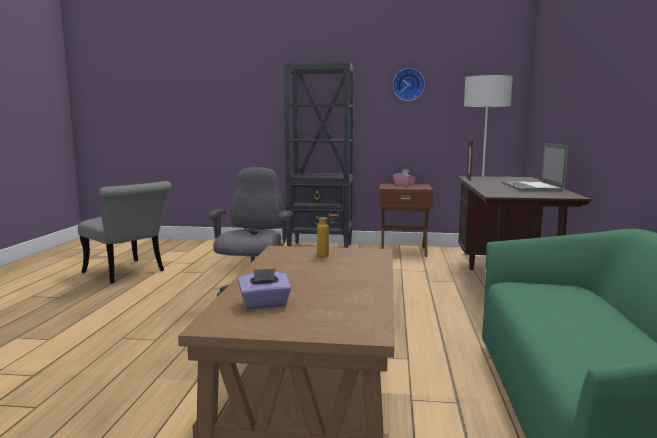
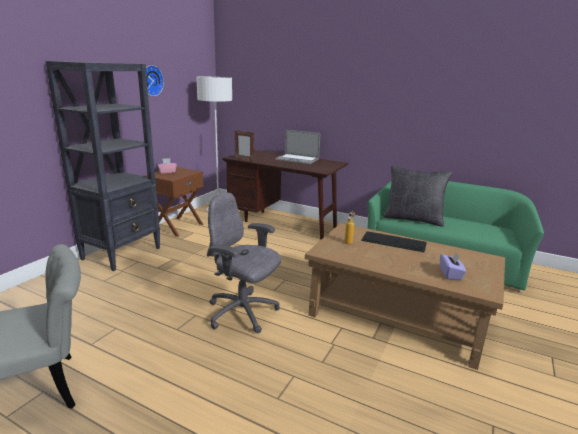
camera: 70 degrees left, 10 degrees up
none -> keyboard [361,231,427,252]
none -> black pillow [383,165,452,227]

